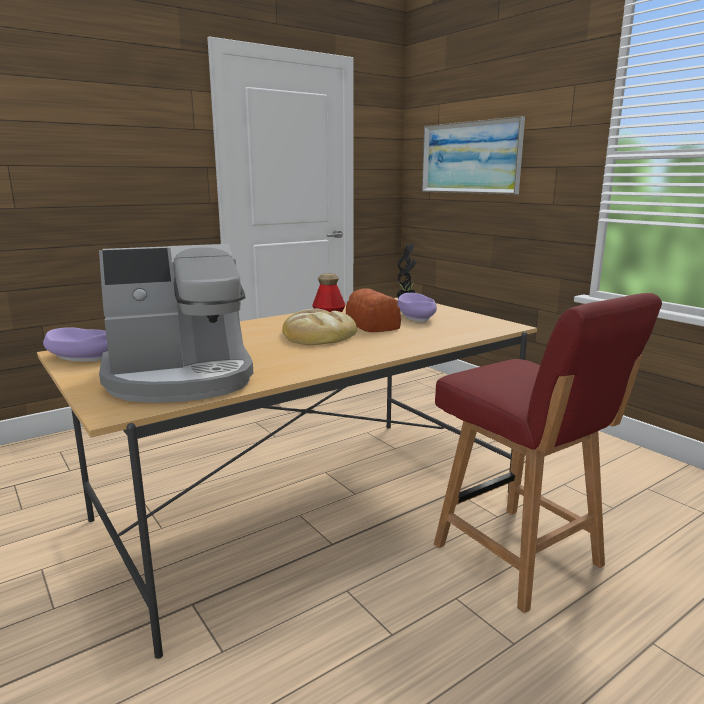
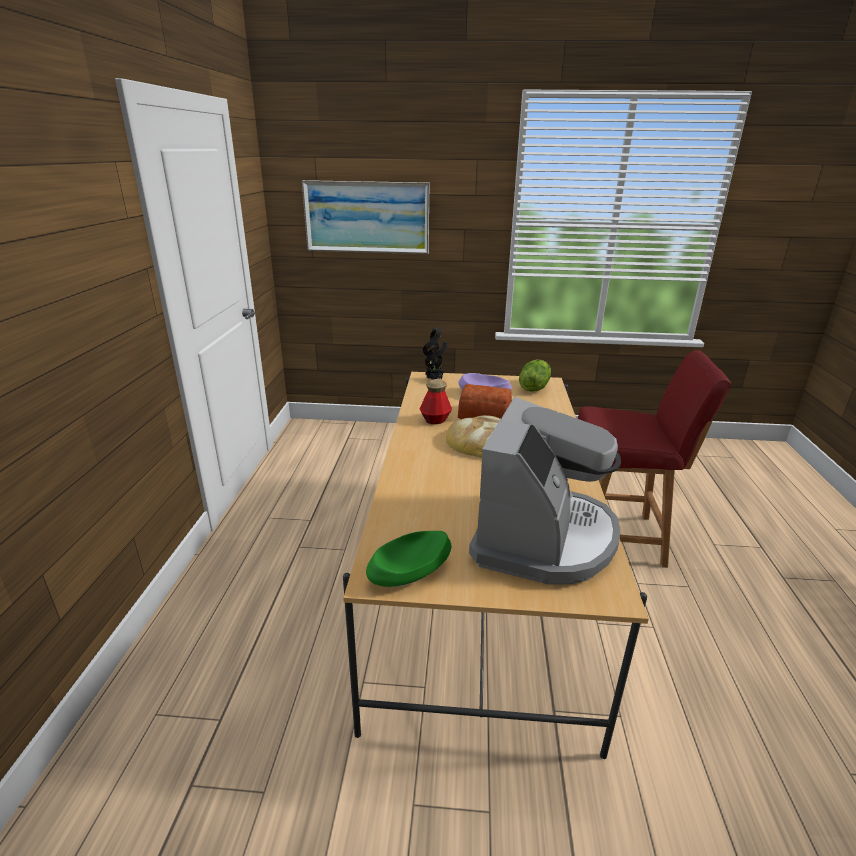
camera: 50 degrees left, 10 degrees up
purple bowl [43,327,108,362] -> green bowl [366,531,451,587]
none -> lettuce [519,360,551,392]

